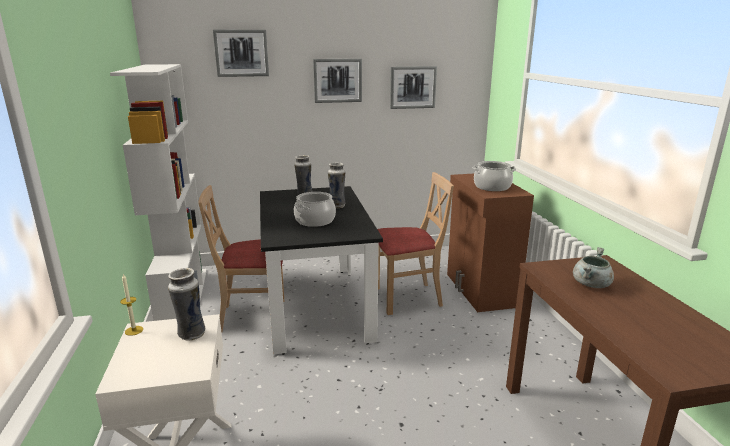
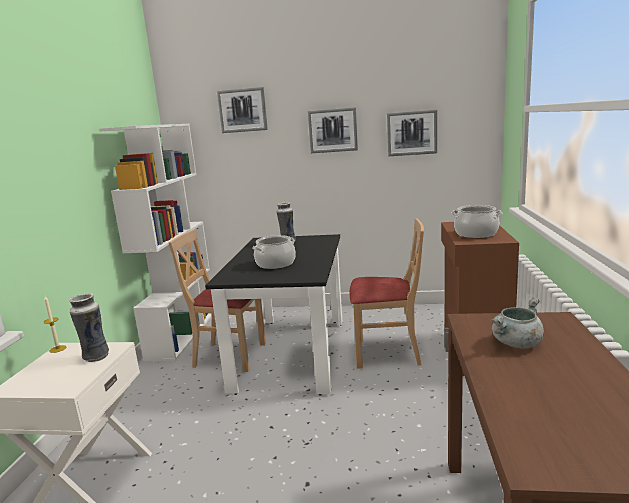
camera: 20 degrees right, 5 degrees down
vase [328,162,346,208] -> none

